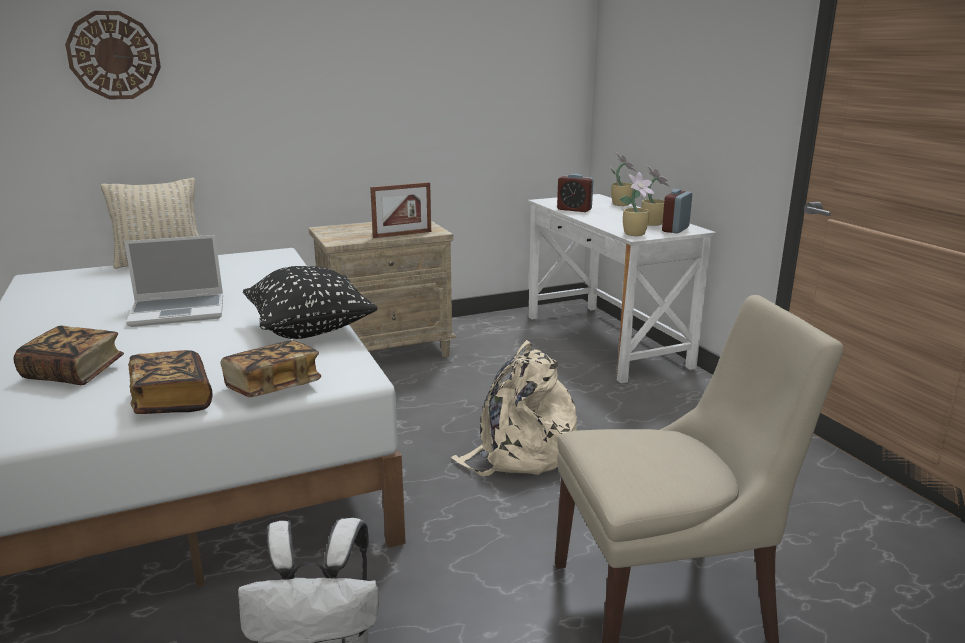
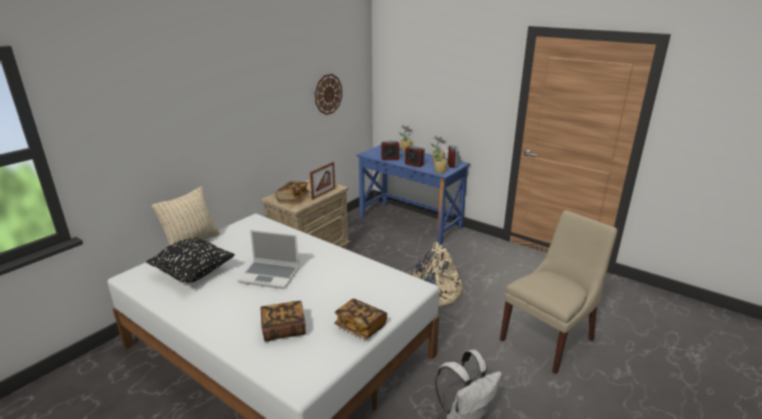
camera: 30 degrees left, 5 degrees up
wall clock [65,11,161,100] -> wall clock moved to [315,74,342,115]
laptop [124,235,223,327] -> laptop turned 60 degrees clockwise [237,230,300,289]
book [220,340,321,397] -> book moved to [275,181,309,201]
black pillow [243,266,377,339] -> black pillow moved to [146,237,235,283]
white desk [528,194,716,384] -> blue desk [357,145,470,245]
none -> alarm clock [405,146,425,167]

